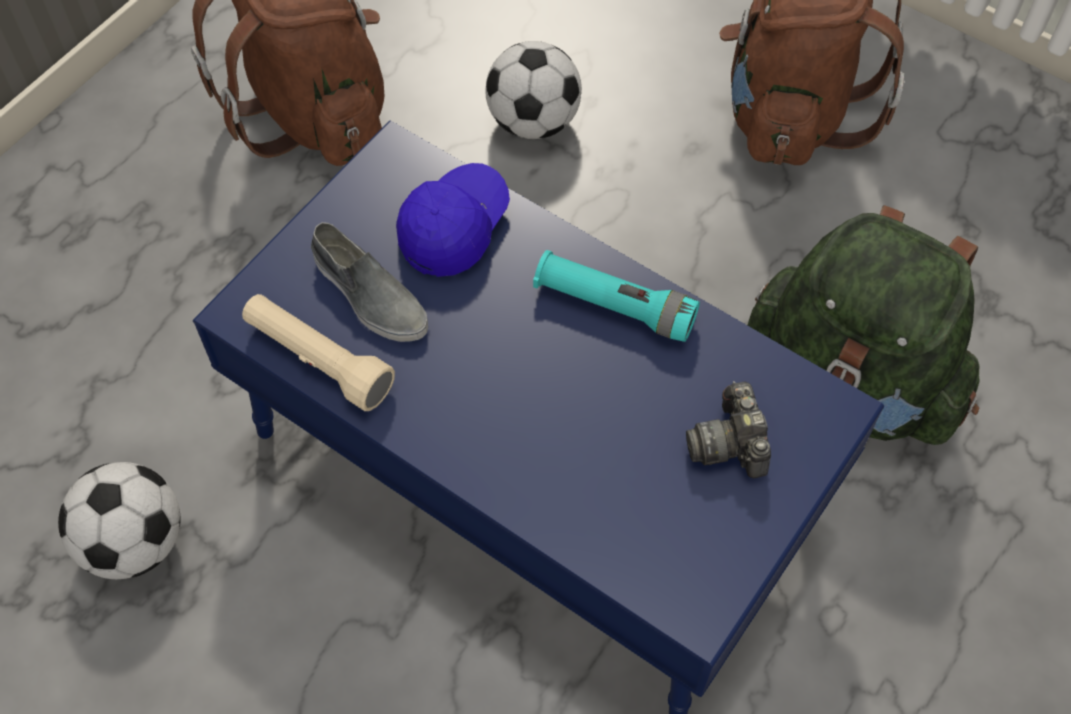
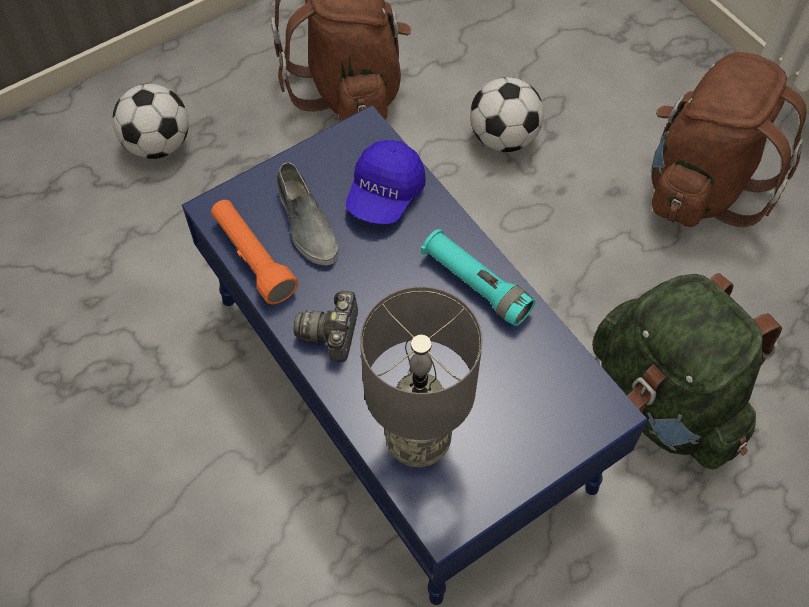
camera: 20 degrees right, 0 degrees up
football [58,462,181,579] -> football moved to [113,84,189,159]
beige flashlight [242,294,395,411] -> orange flashlight [211,200,298,304]
blue cap [396,163,510,277] -> blue cap turned 150 degrees clockwise [346,140,426,224]
camera [686,381,771,478] -> camera moved to [294,289,358,362]
none -> grey table lamp [360,286,483,467]

